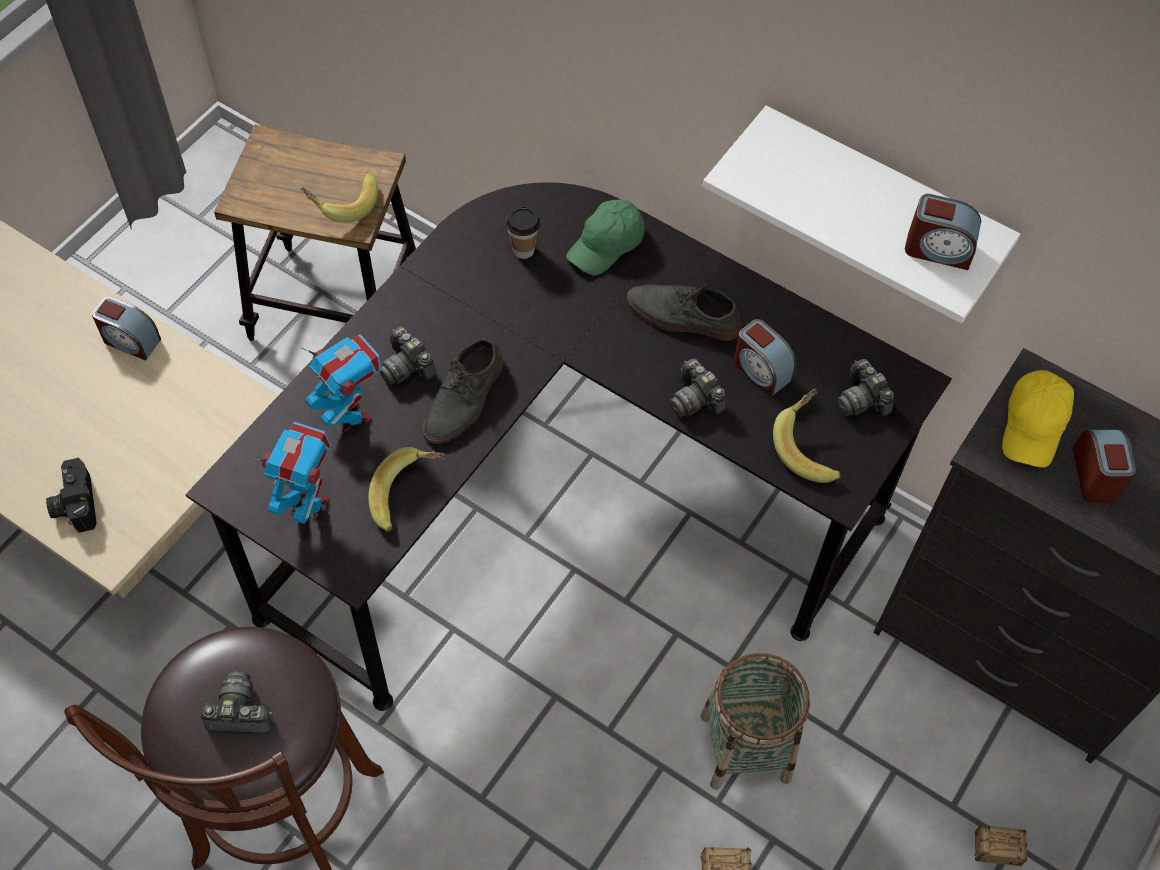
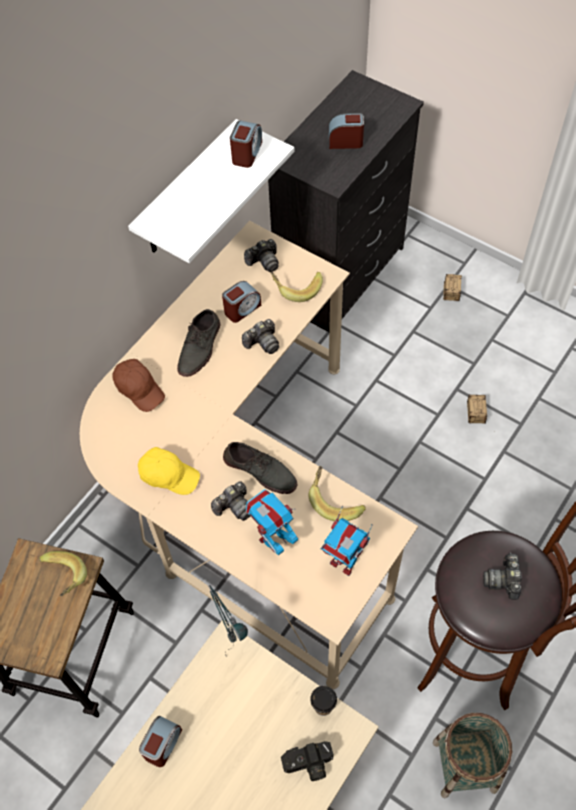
camera: 85 degrees left, 0 degrees up
black desk [185,182,952,711] -> beige desk [80,221,418,689]
toy robot [254,422,331,524] -> toy robot turned 75 degrees counterclockwise [321,506,373,576]
cup [506,206,541,259] -> cup moved to [310,686,337,716]
green cap [566,200,645,275] -> brown cap [112,359,165,412]
basket [701,653,810,790] -> basket moved to [433,713,513,798]
yellow cap [1002,370,1074,467] -> yellow cap moved to [138,447,200,495]
none -> table lamp [208,585,248,657]

